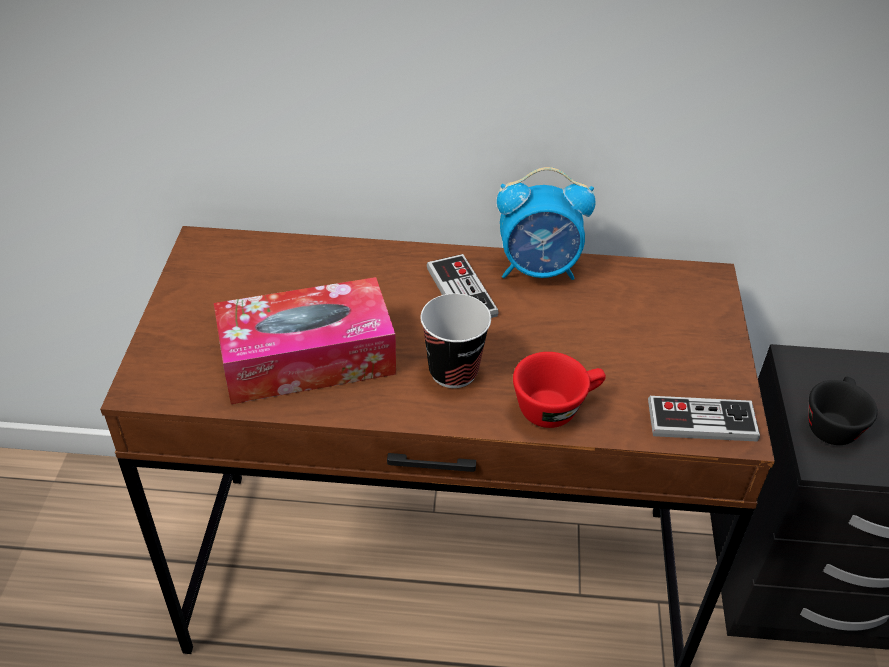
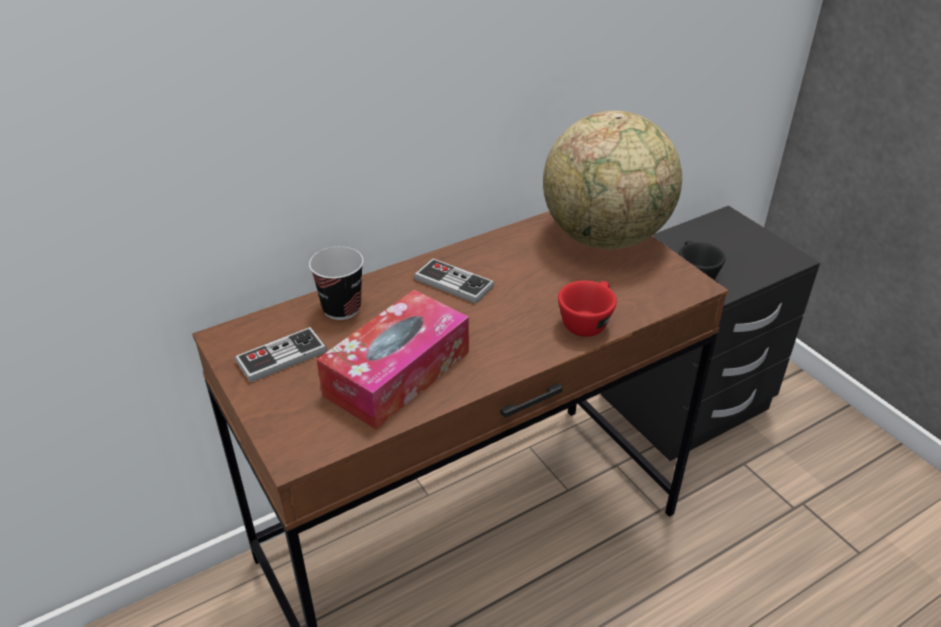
camera: 35 degrees left, 5 degrees down
cup [421,294,491,388] -> cup moved to [309,246,364,320]
alarm clock [497,167,596,280] -> none
game controller [648,396,760,441] -> game controller moved to [235,327,327,383]
none -> globe [543,111,682,249]

